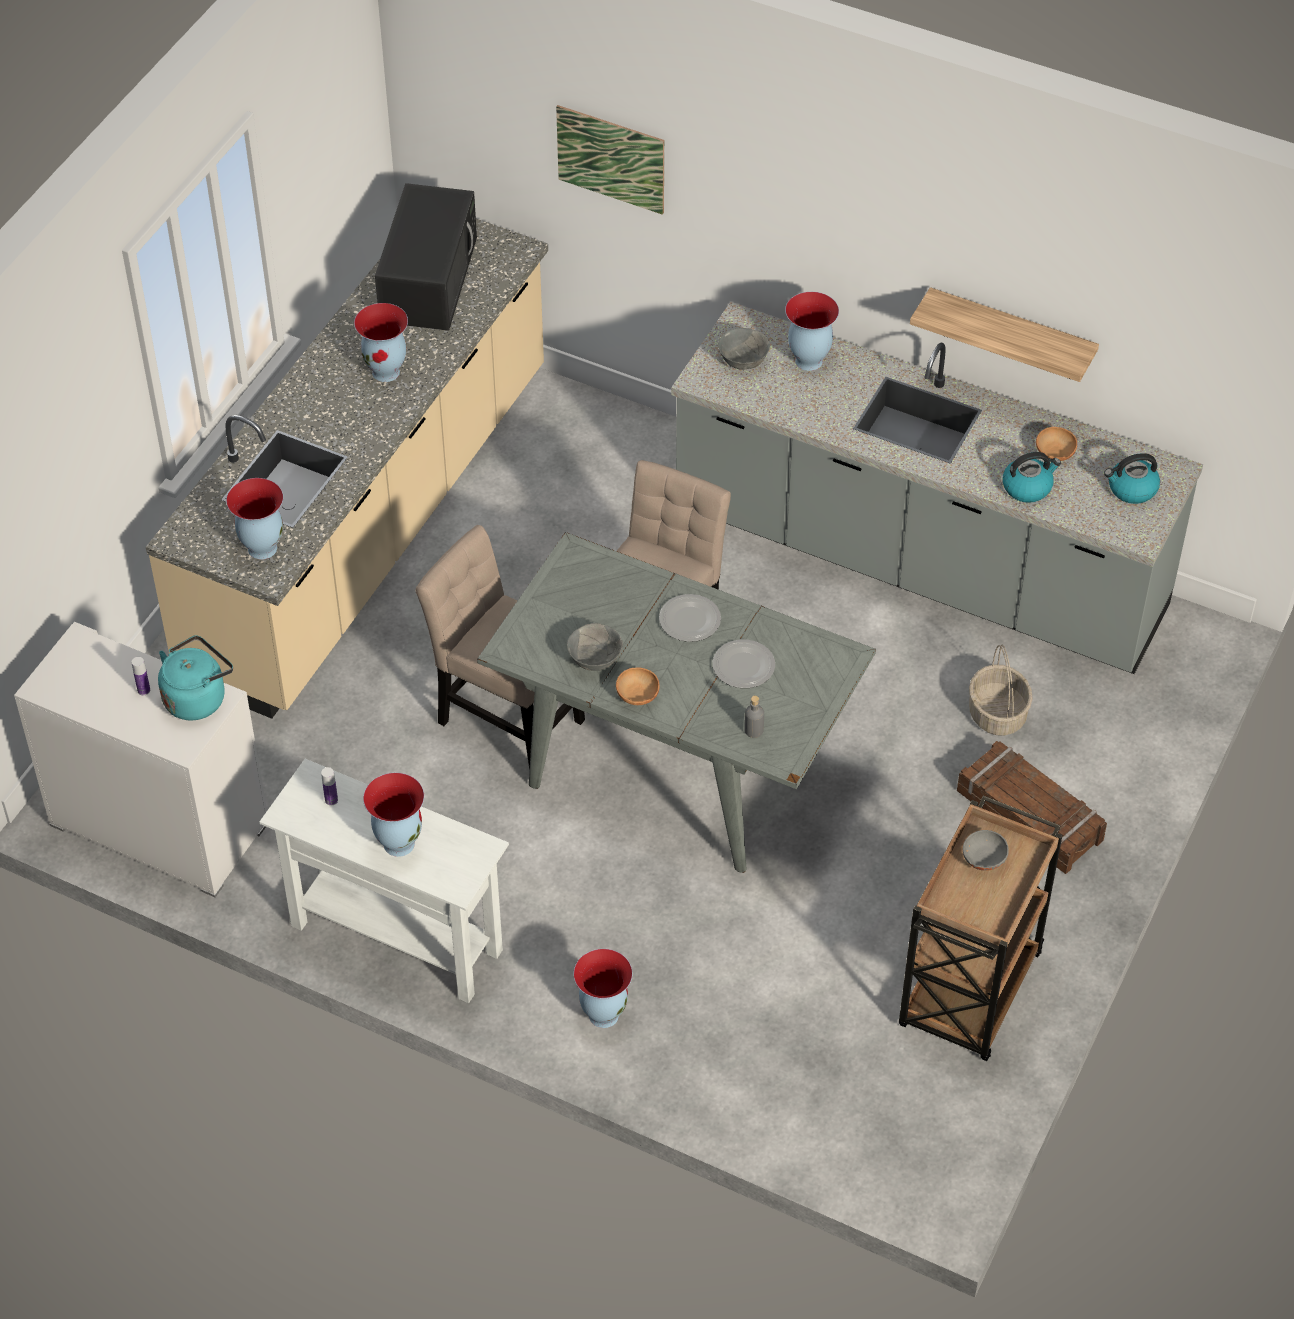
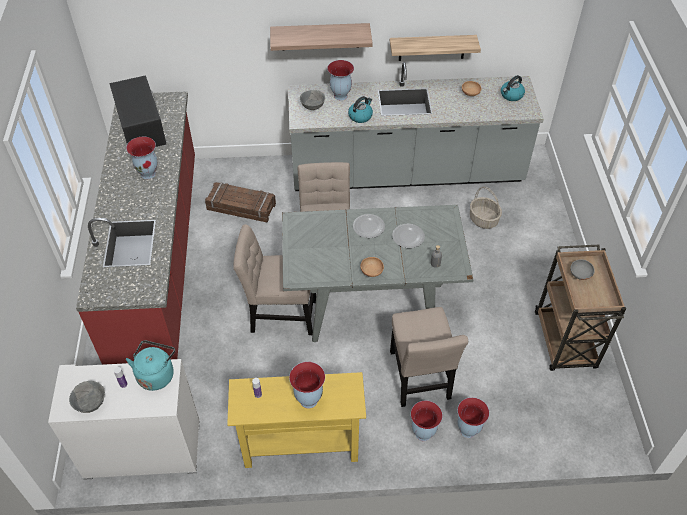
camera: 30 degrees left, 0 degrees up
beige counter [146,219,548,719] -> red counter [76,91,195,365]
vase [226,478,283,560] -> vase moved to [458,397,489,438]
white console table [259,759,509,1003] -> yellow console table [227,372,366,468]
picture [556,105,664,215] -> none
grey bowl [567,623,623,671] -> grey bowl moved to [69,381,105,413]
crate [957,741,1107,874] -> crate moved to [205,182,276,223]
kettle [1003,452,1061,503] -> kettle moved to [348,96,373,123]
none -> shelf [270,23,372,51]
none -> beige chair [390,307,468,407]

